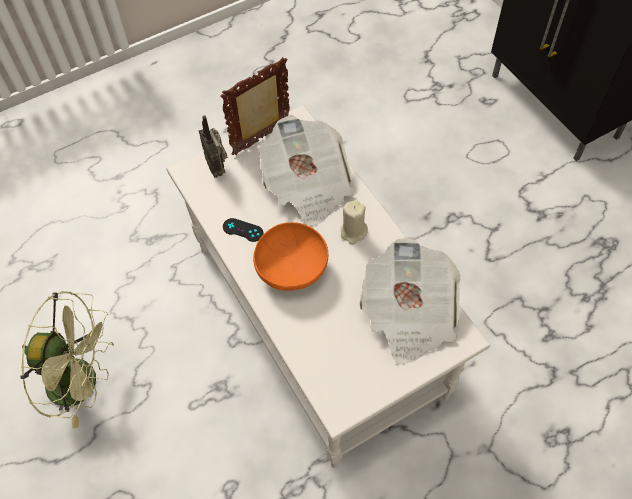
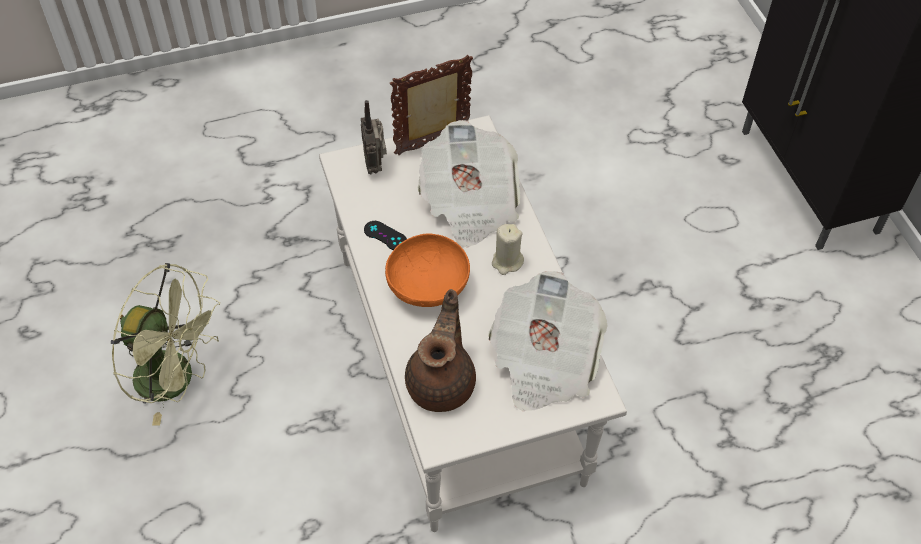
camera: 10 degrees right, 5 degrees down
none -> brown teapot [405,289,476,412]

